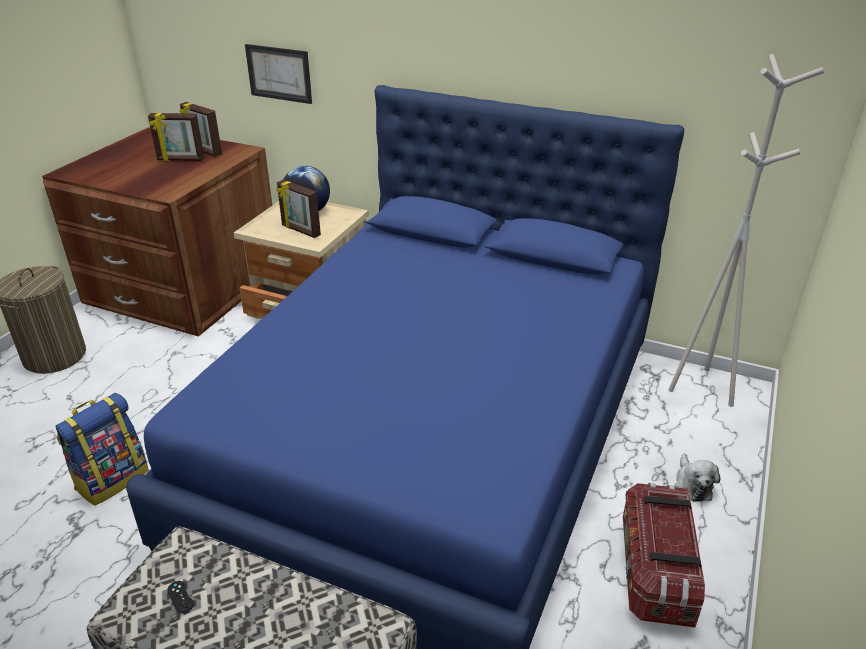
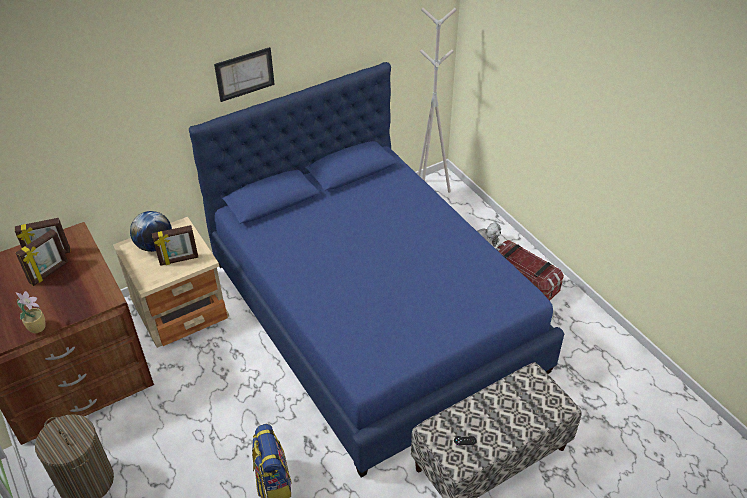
camera: 55 degrees left, 10 degrees up
picture [245,44,312,104] -> picture moved to [214,47,275,102]
none -> potted plant [16,291,46,333]

